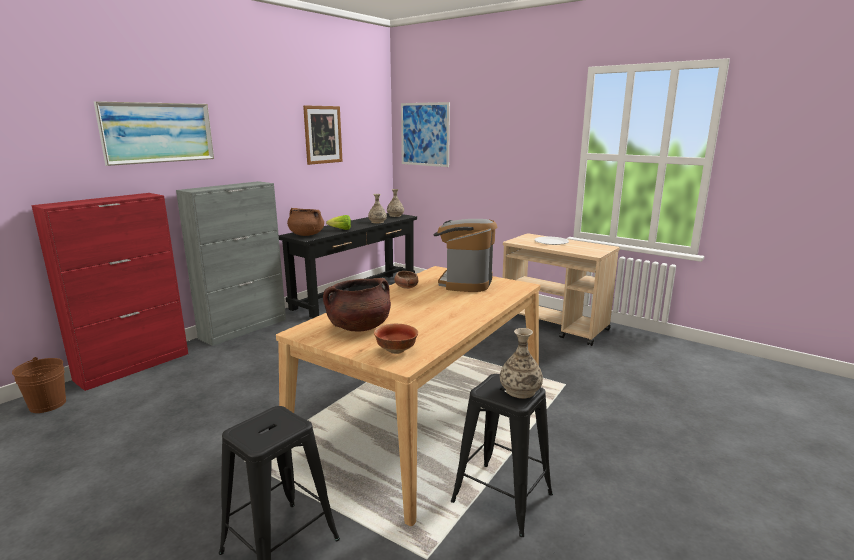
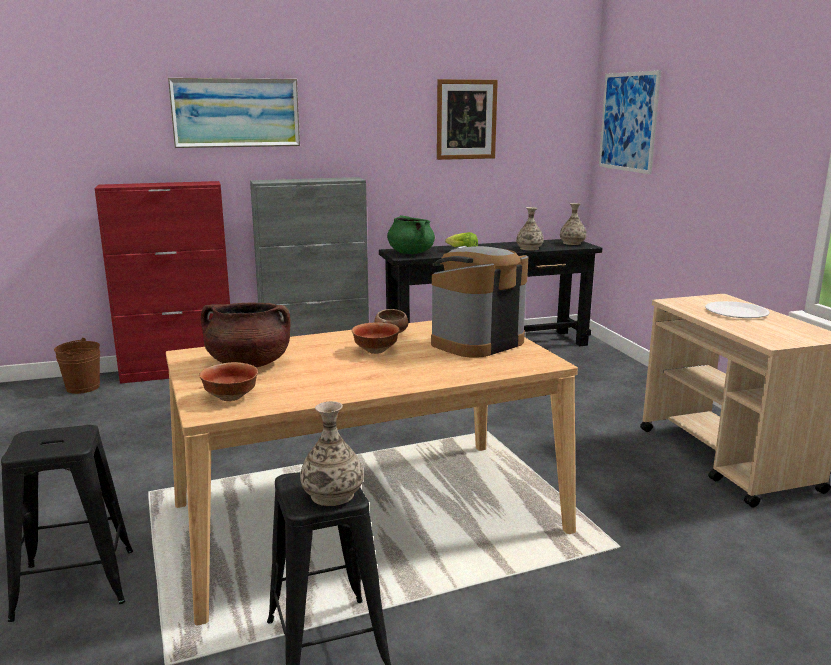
camera: 35 degrees right, 0 degrees up
brown cooking pot [287,208,324,236] -> green cooking pot [387,215,435,254]
none -> bowl [352,323,400,354]

